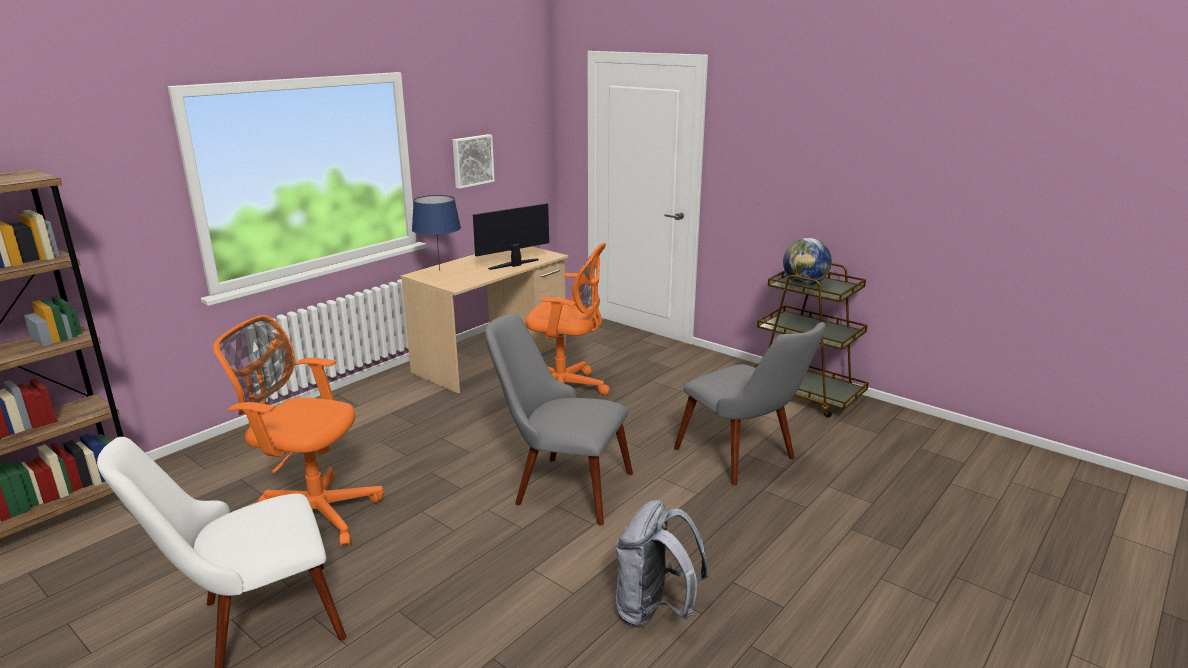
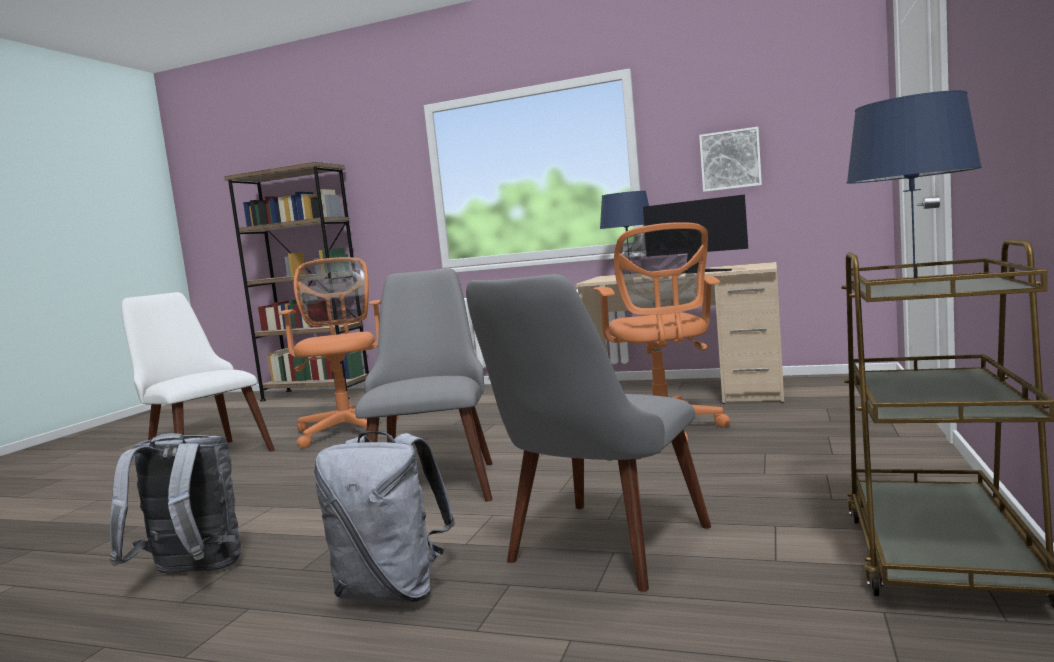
camera: 70 degrees right, 15 degrees down
globe [783,238,832,286] -> blue table lamp [846,90,982,279]
none -> grey backpack [314,431,455,602]

